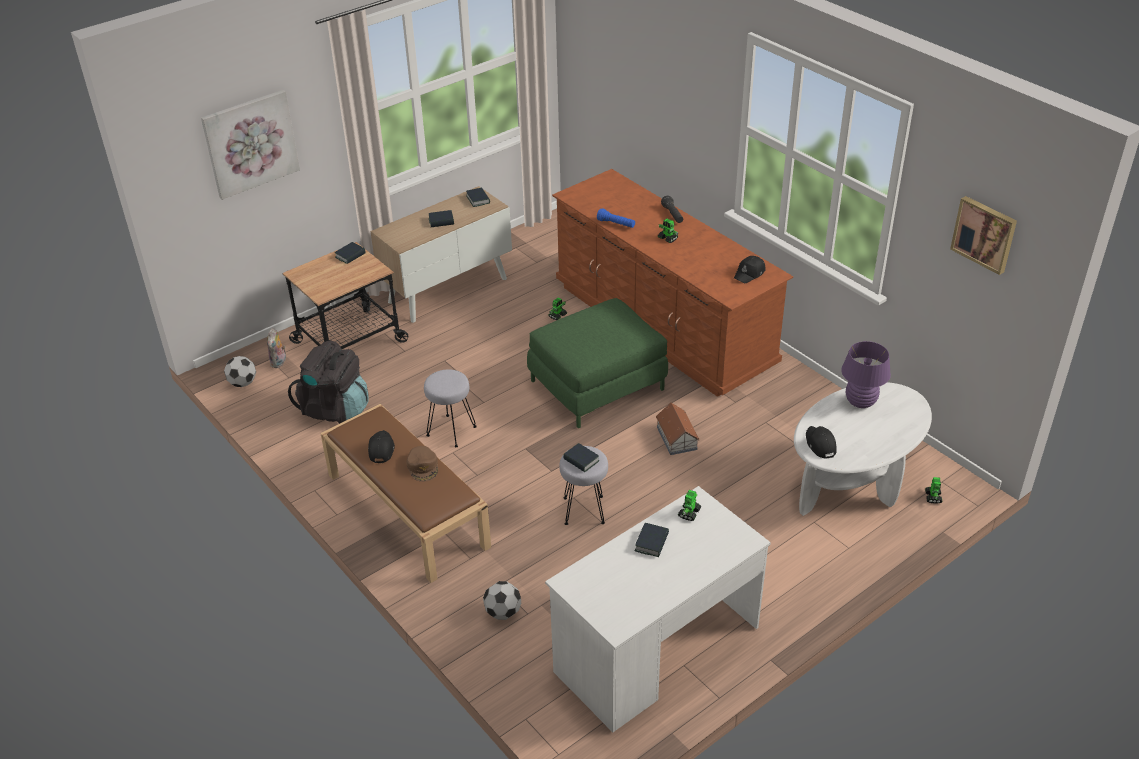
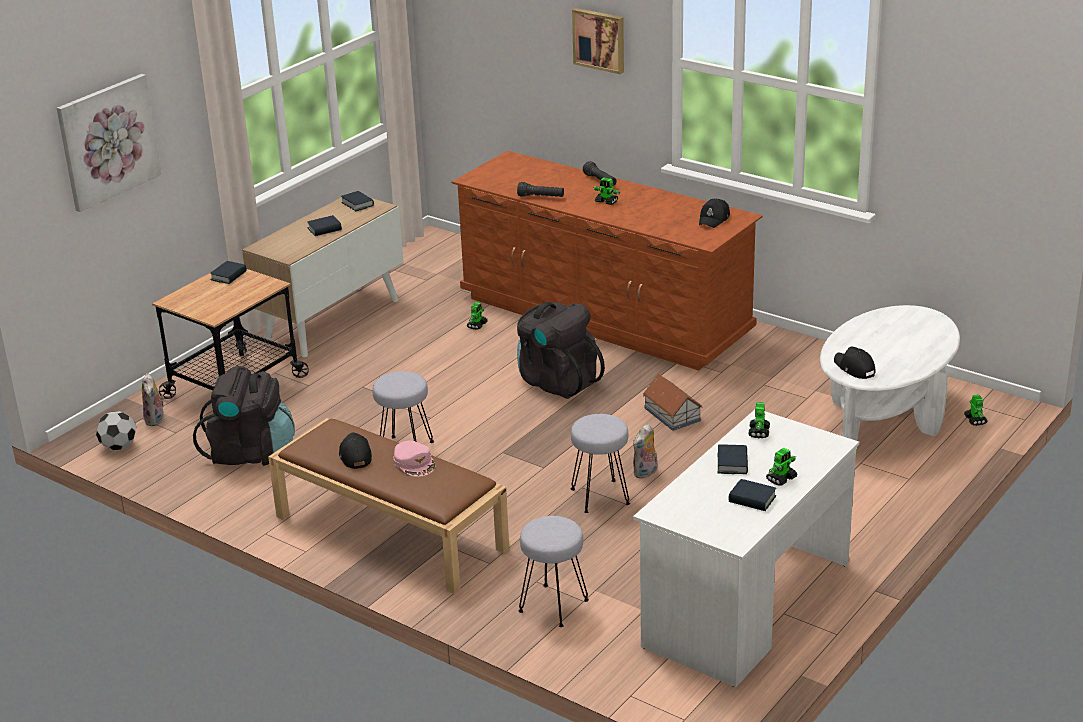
camera: 15 degrees left, 10 degrees down
brown cap [406,446,438,482] -> pink cap [393,441,435,477]
football [483,581,521,620] -> grey stool [519,516,589,627]
green ottoman [527,298,668,428] -> black backpack [517,302,605,399]
book [563,443,599,472] -> book moved to [729,479,776,511]
blue flashlight [597,208,635,228] -> black flashlight [517,182,564,197]
purple table lamp [841,341,891,408] -> none
picture [950,196,1017,275] -> picture moved to [572,8,624,74]
none -> plush toy [633,424,658,479]
none -> toy robot [766,448,798,486]

